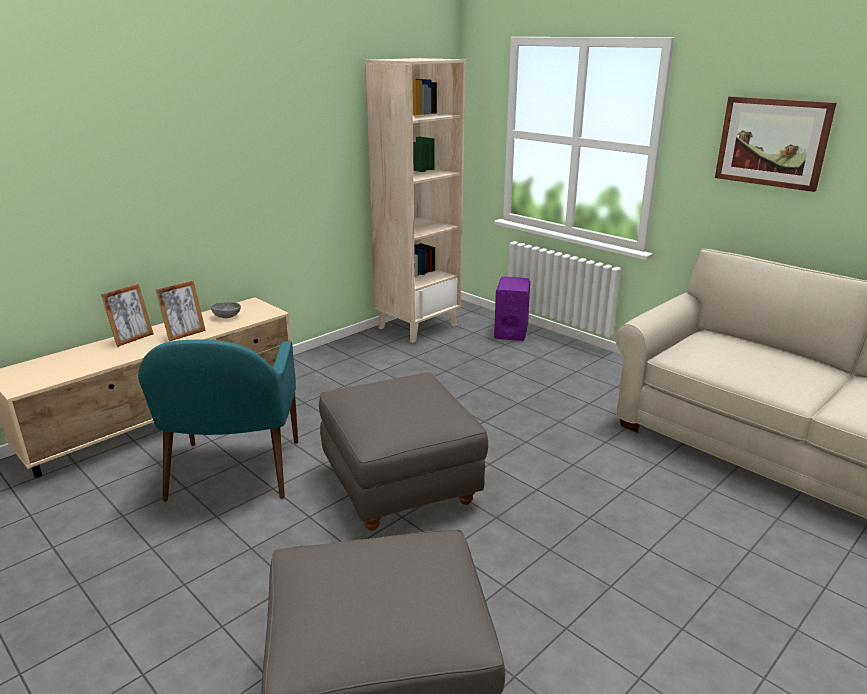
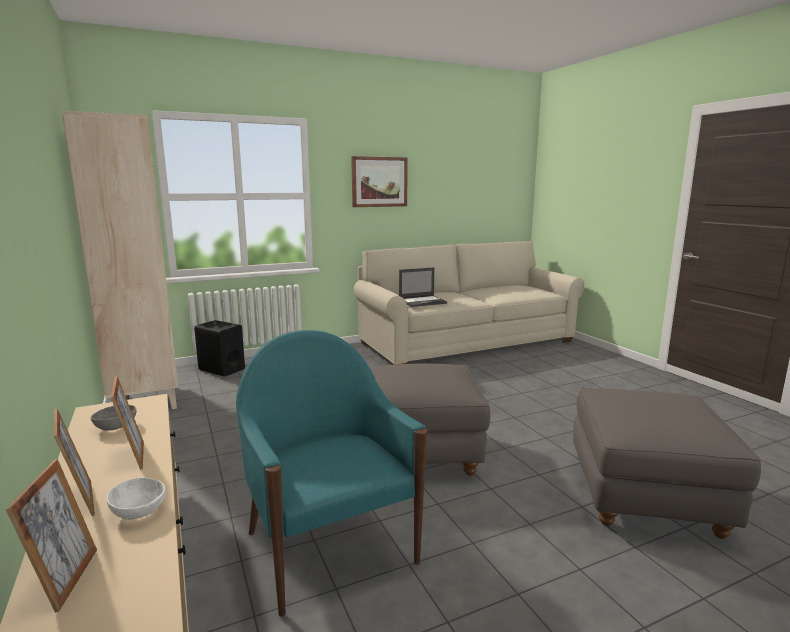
camera: 70 degrees left, 10 degrees down
turquoise armchair [138,340,298,502] -> turquoise armchair turned 135 degrees counterclockwise [236,330,427,617]
purple speaker [494,276,530,341] -> black speaker [194,320,245,377]
none -> picture frame [6,459,97,613]
none -> white bowl [107,478,166,520]
none -> laptop [399,267,447,307]

